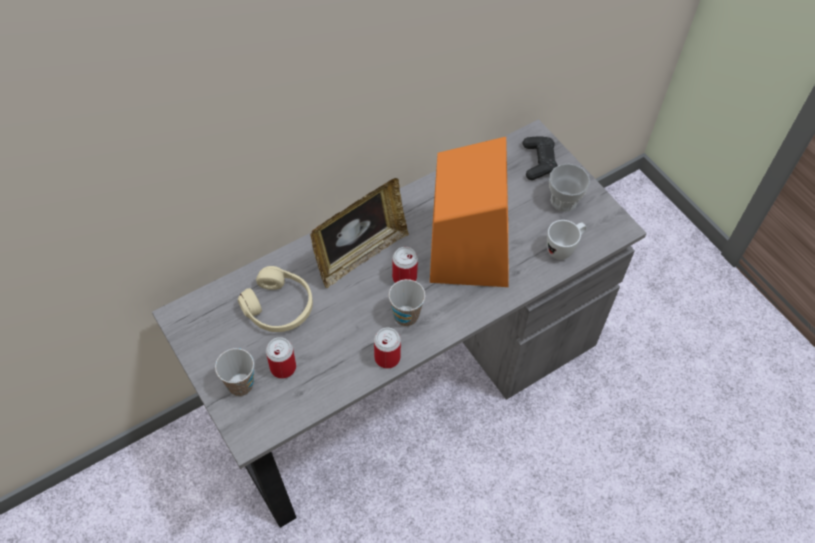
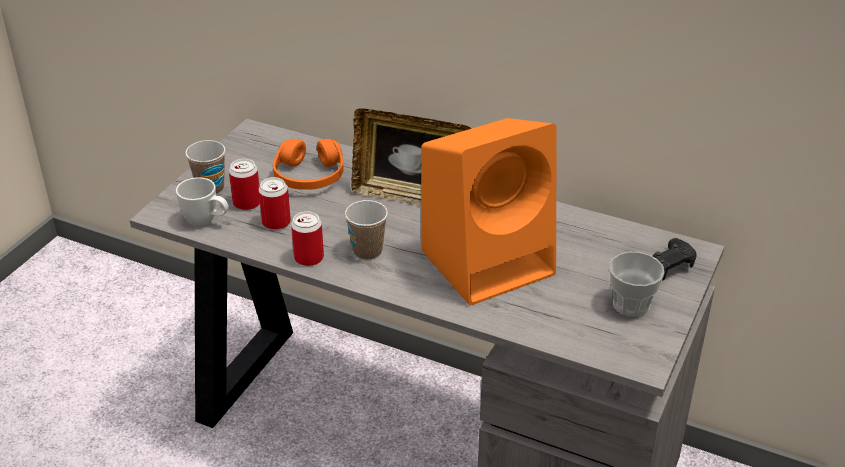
camera: 60 degrees right, 20 degrees down
beige headphones [238,266,313,332] -> orange headphones [273,139,344,190]
can [392,247,418,283] -> can moved to [258,177,291,230]
white mug [547,220,587,260] -> white mug moved to [176,177,229,226]

